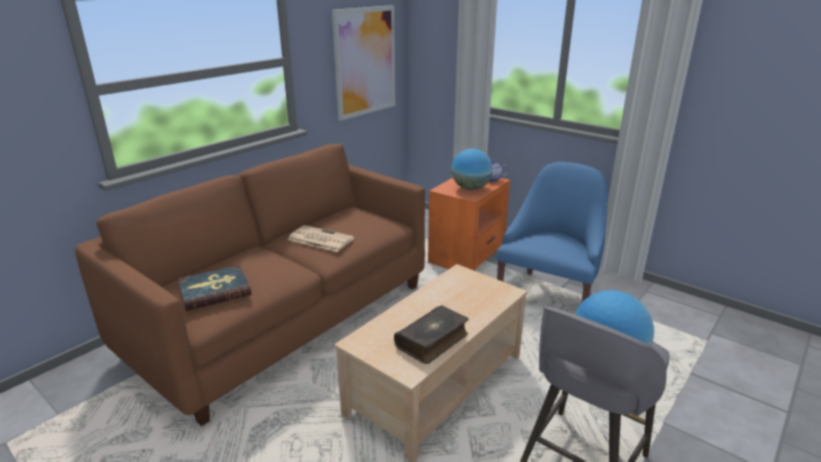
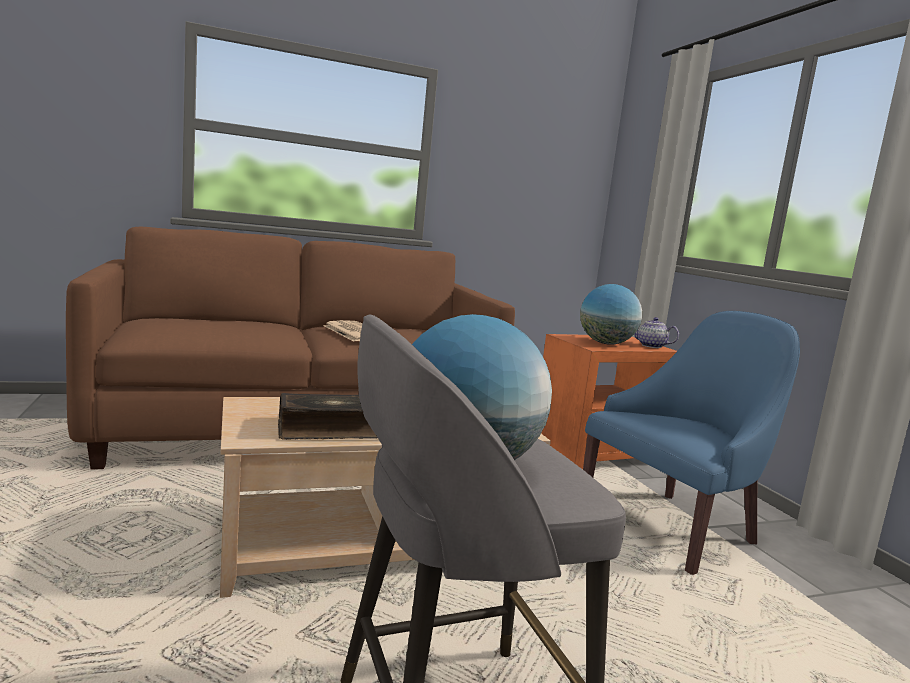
camera: 30 degrees right, 15 degrees down
book [178,265,252,311] -> none
picture [332,5,395,121] -> none

